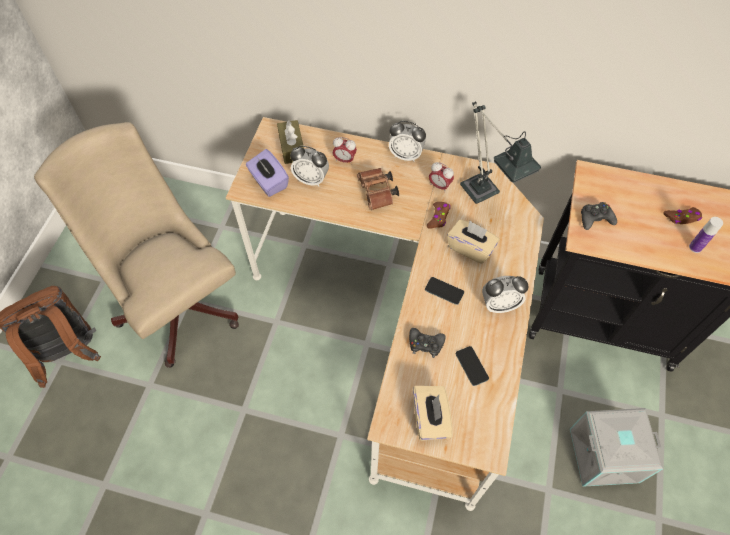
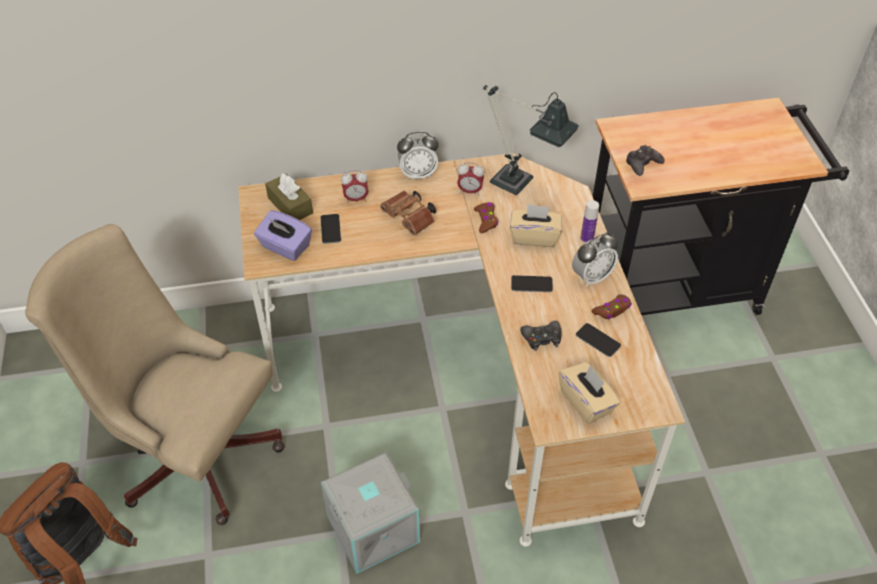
camera: 25 degrees left, 10 degrees down
alarm clock [290,146,329,186] -> phone [320,214,341,244]
grey storage box [570,408,663,487] -> grey storage box moved to [321,452,420,574]
brown game controller [663,207,702,224] -> brown game controller moved to [592,294,632,319]
bottle [689,217,723,253] -> bottle moved to [581,200,599,243]

